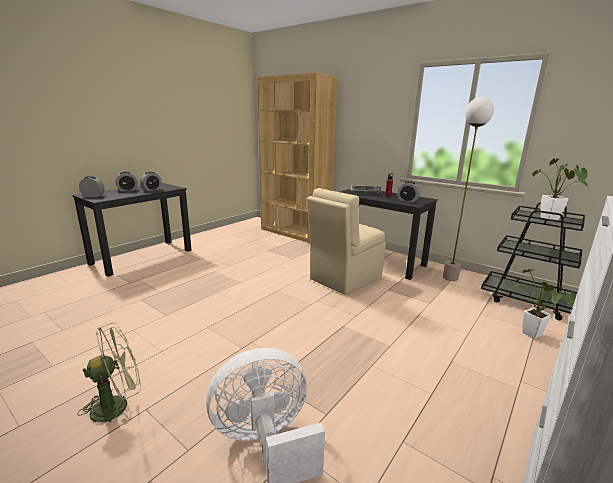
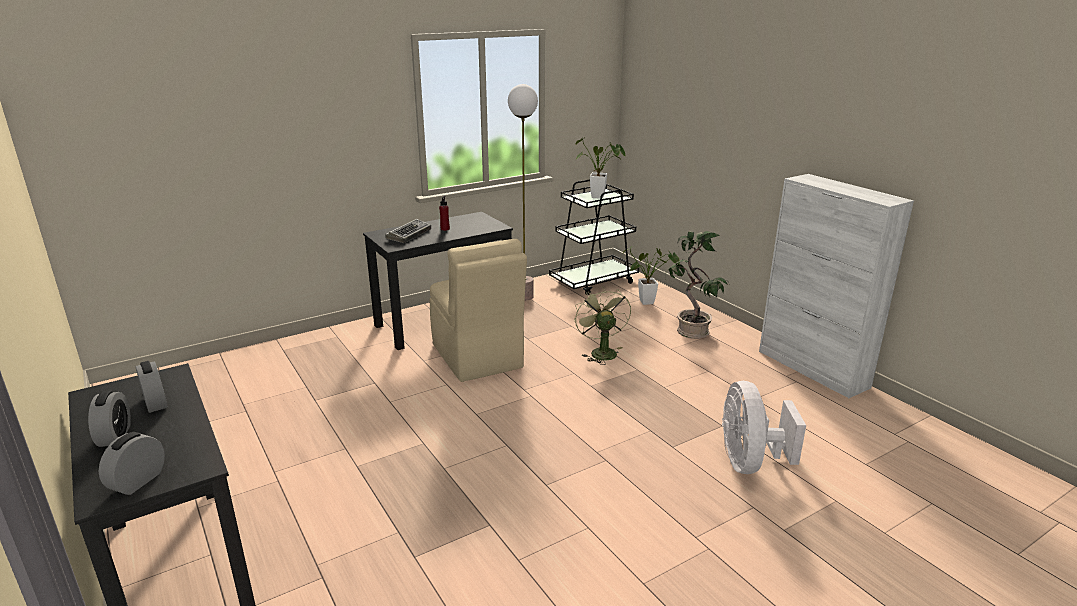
camera: 70 degrees left, 5 degrees up
green fan [77,322,141,425] -> green fan moved to [574,286,631,365]
brown bookcase [256,73,338,244] -> none
alarm clock [397,181,420,202] -> none
none -> potted plant [665,231,730,339]

